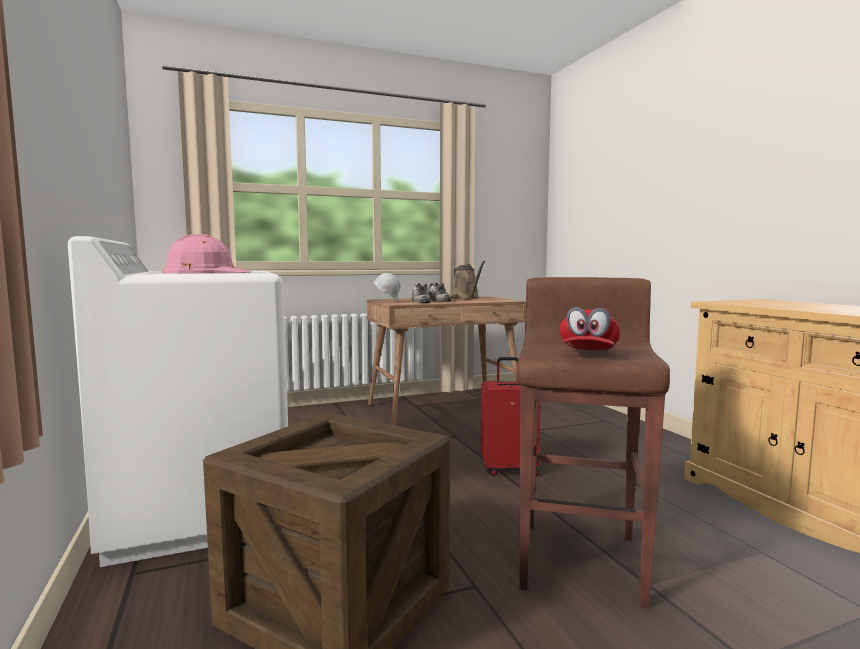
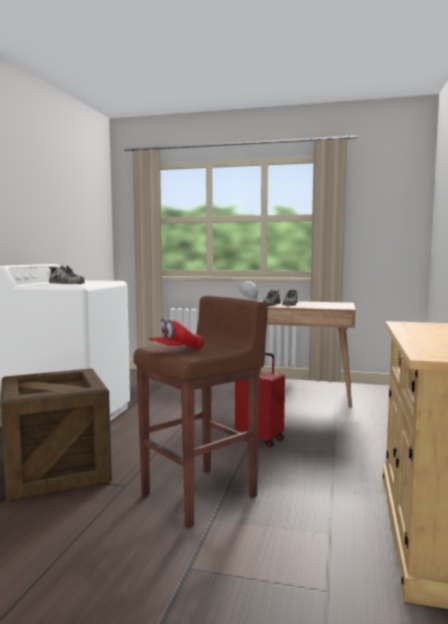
camera: 35 degrees right, 0 degrees up
pink hard hat [162,234,251,273] -> shoe [49,266,85,284]
brown watering can [451,261,485,299] -> none

